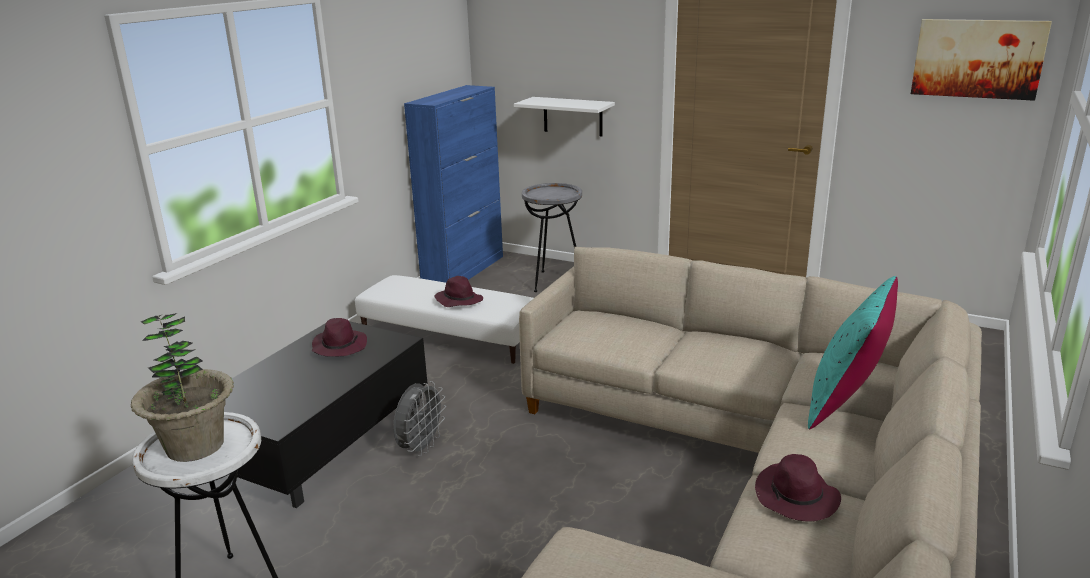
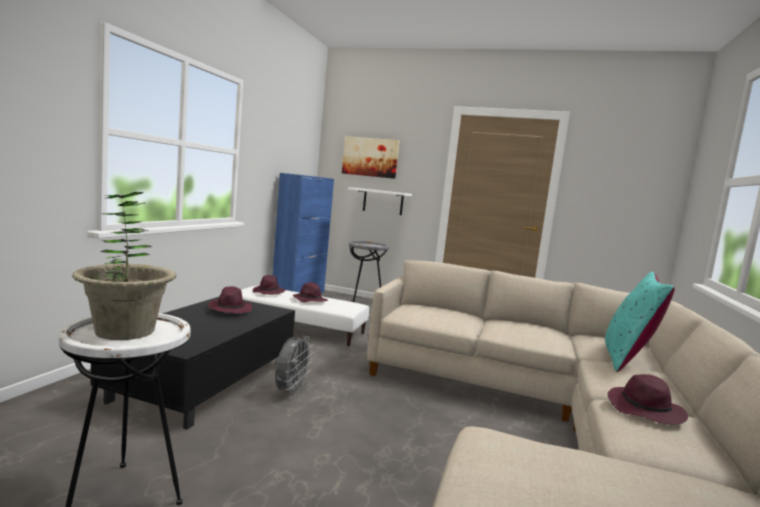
camera: 10 degrees left, 15 degrees down
picture [911,19,1052,101] -> picture moved to [342,136,399,179]
none -> purple hat [253,275,286,295]

